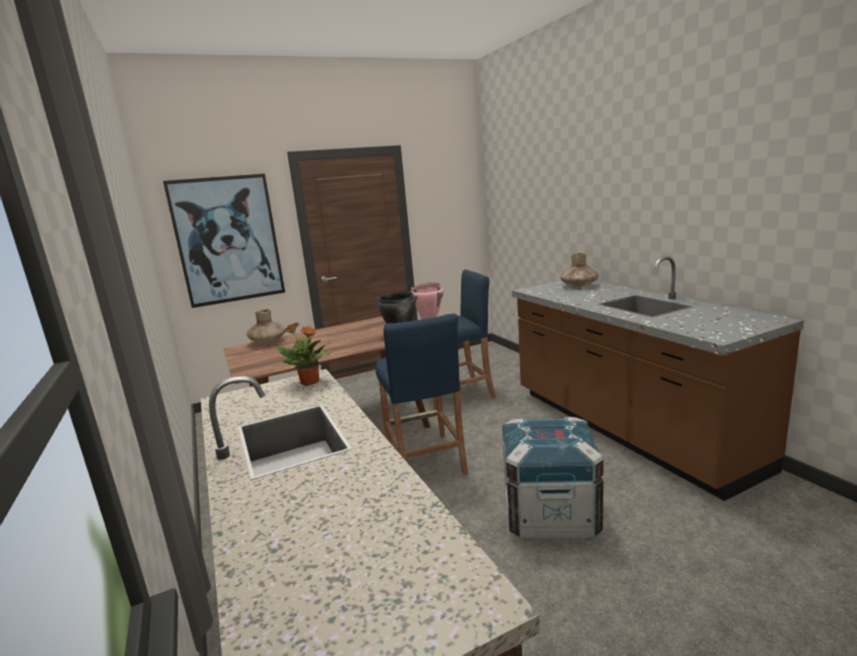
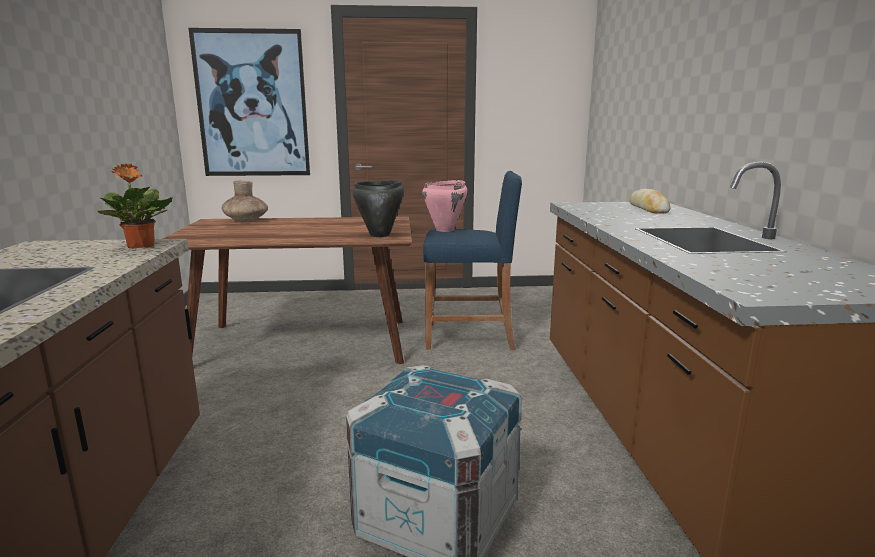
camera: 20 degrees right, 0 degrees up
blue stool [376,314,468,475] -> none
brown vase [560,253,599,287] -> bread [629,189,671,214]

